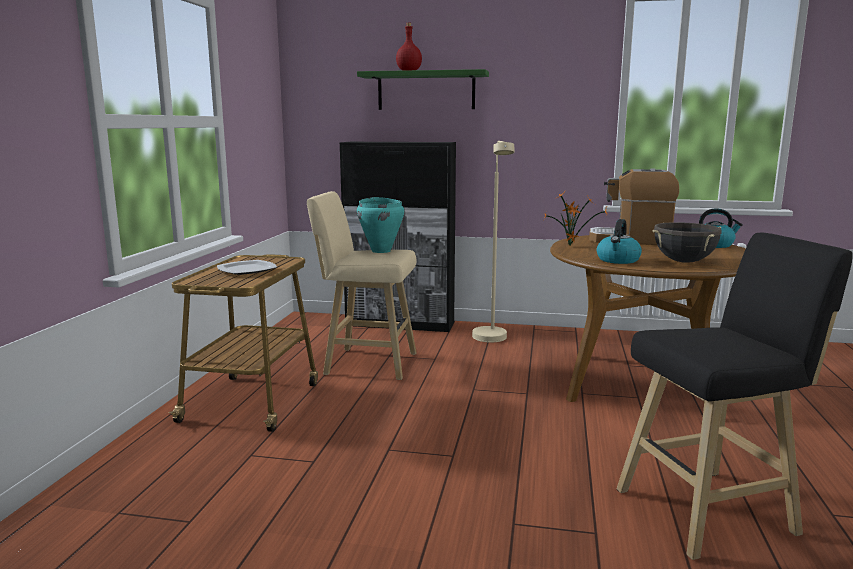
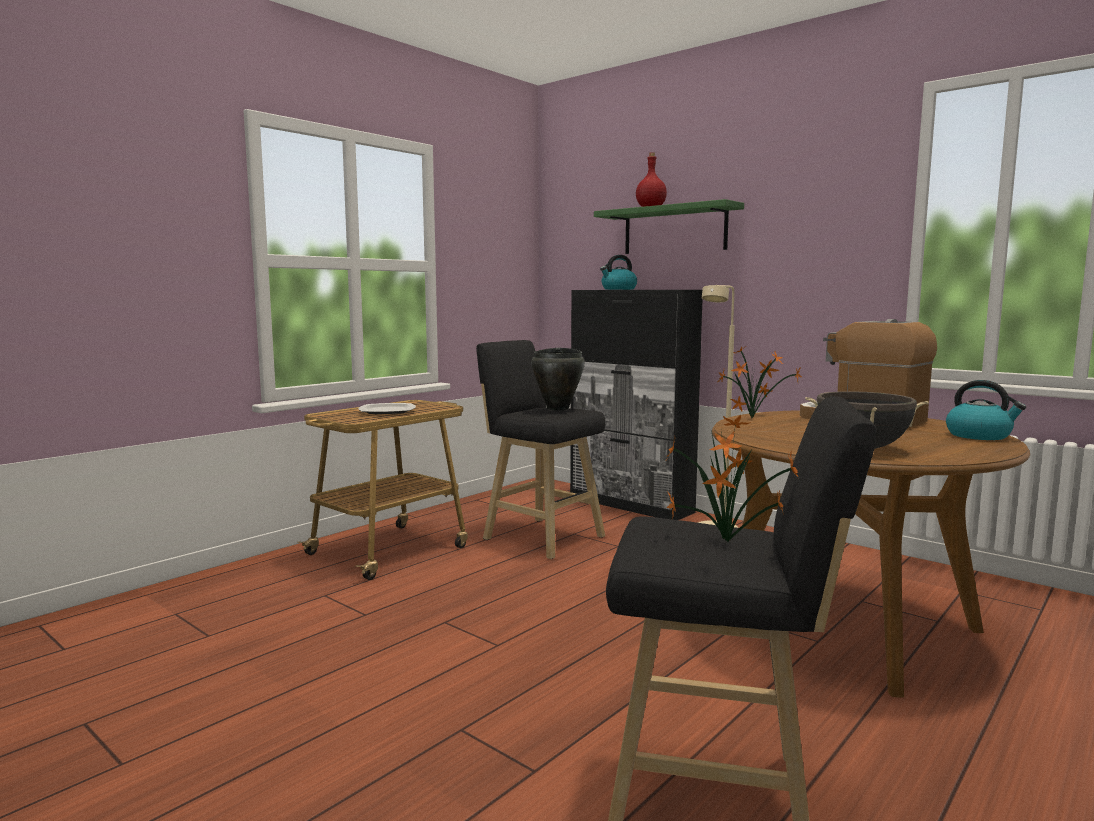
camera: 30 degrees right, 5 degrees down
beige stool [307,191,417,380] -> black stool [476,340,605,559]
turquoise cooking pot [357,197,404,253] -> black cooking pot [531,348,585,410]
kettle [597,219,642,264] -> kettle moved to [600,255,637,290]
none -> potted plant [664,415,798,542]

